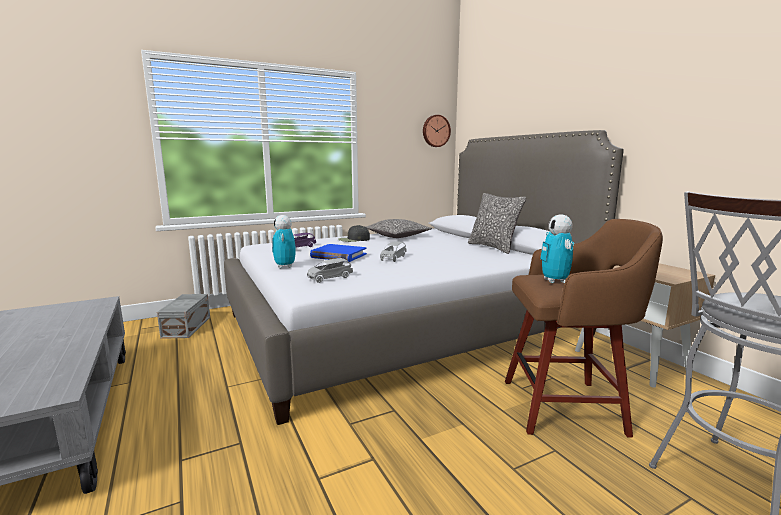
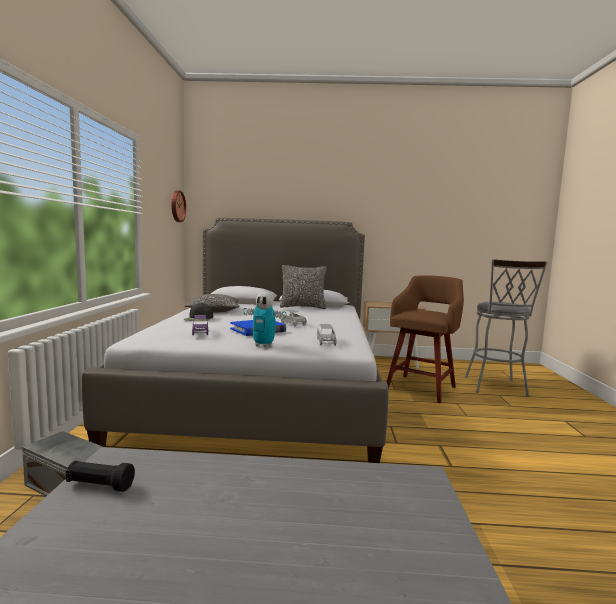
camera: 60 degrees left, 5 degrees down
toy robot [540,214,574,283] -> none
none -> black flashlight [66,461,135,492]

